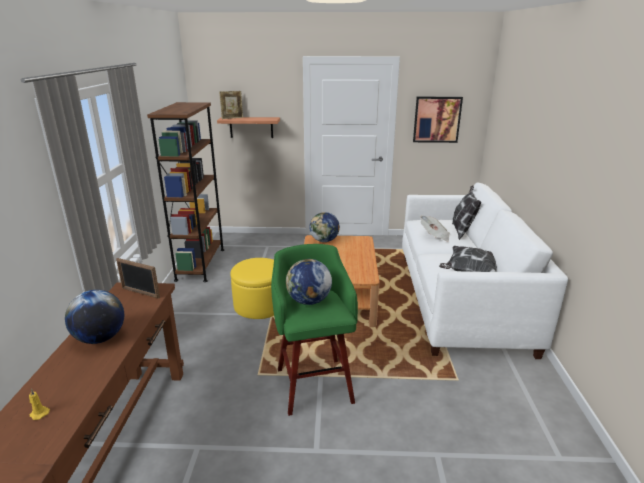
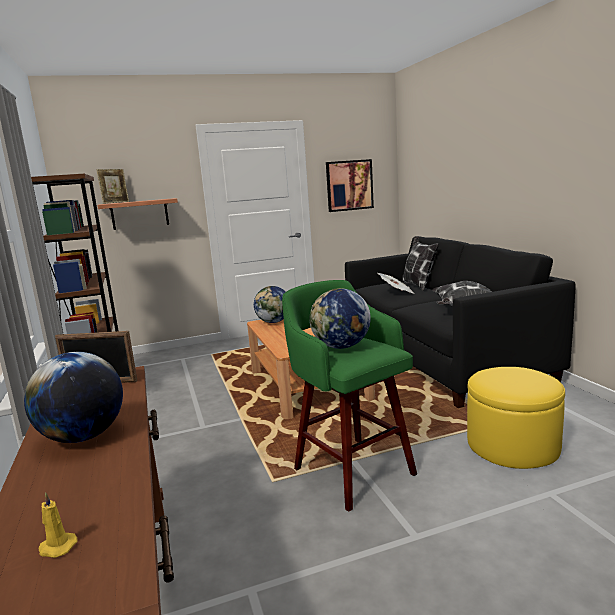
camera: 20 degrees left, 10 degrees down
yellow ottoman [230,258,274,319] -> yellow ottoman moved to [467,367,565,469]
white sofa [402,183,568,359] -> black sofa [345,236,575,408]

